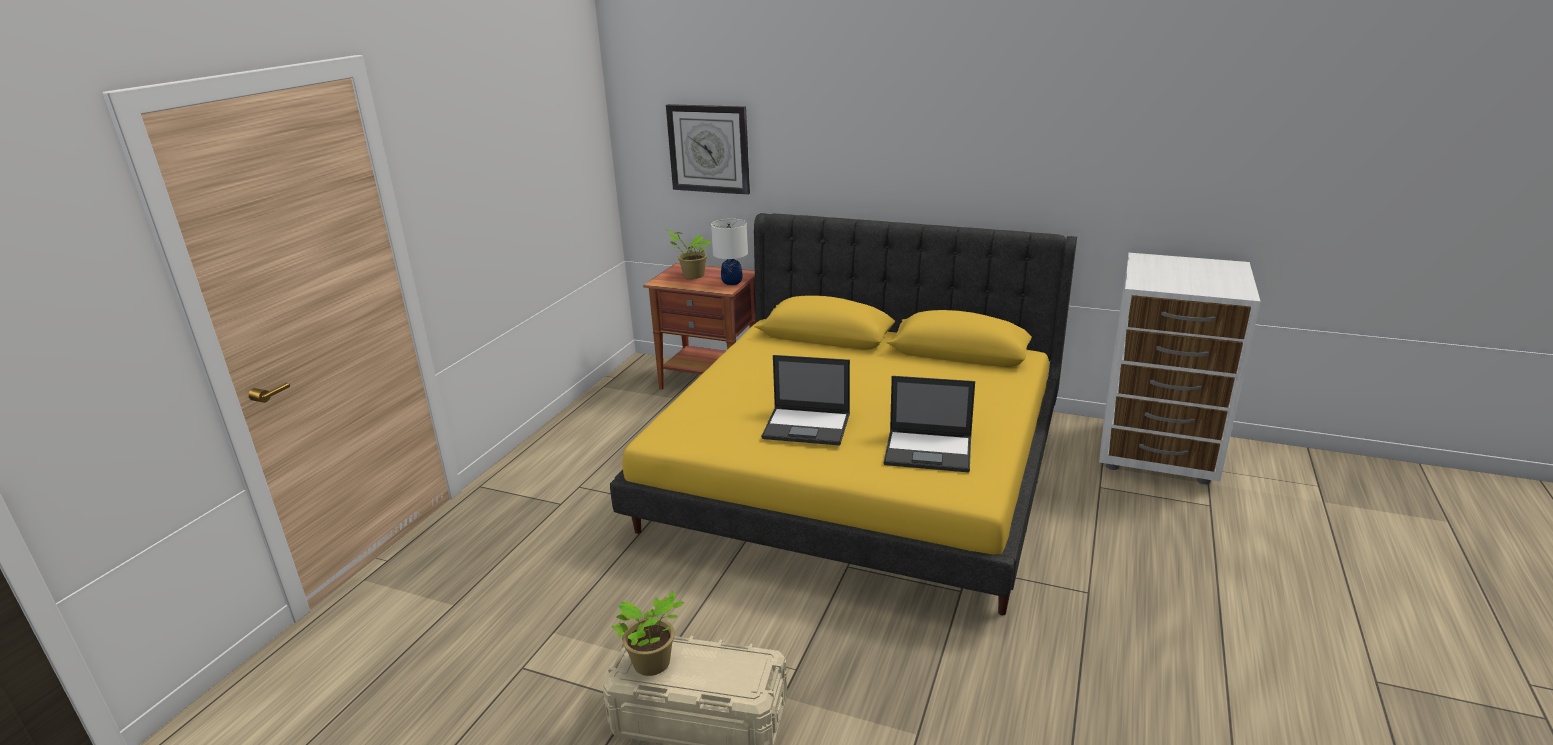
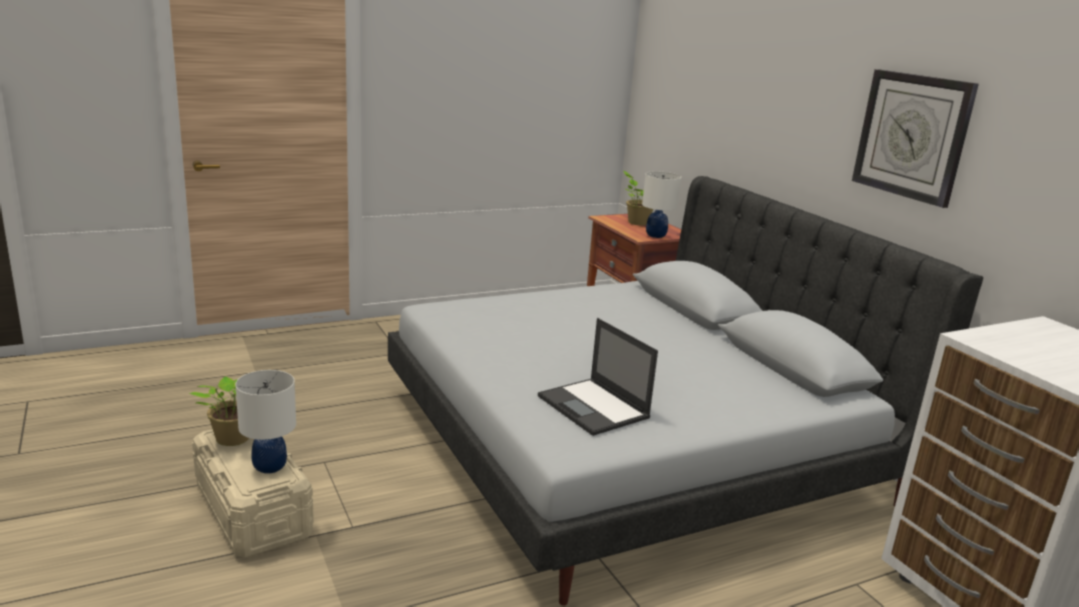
camera: 40 degrees right, 5 degrees down
yellow bed [610,213,1077,615] -> grey bed [388,176,983,606]
wall clock [666,104,750,195] -> wall clock moved to [852,69,979,208]
laptop [762,355,850,445] -> none
none -> white table lamp [235,370,296,473]

